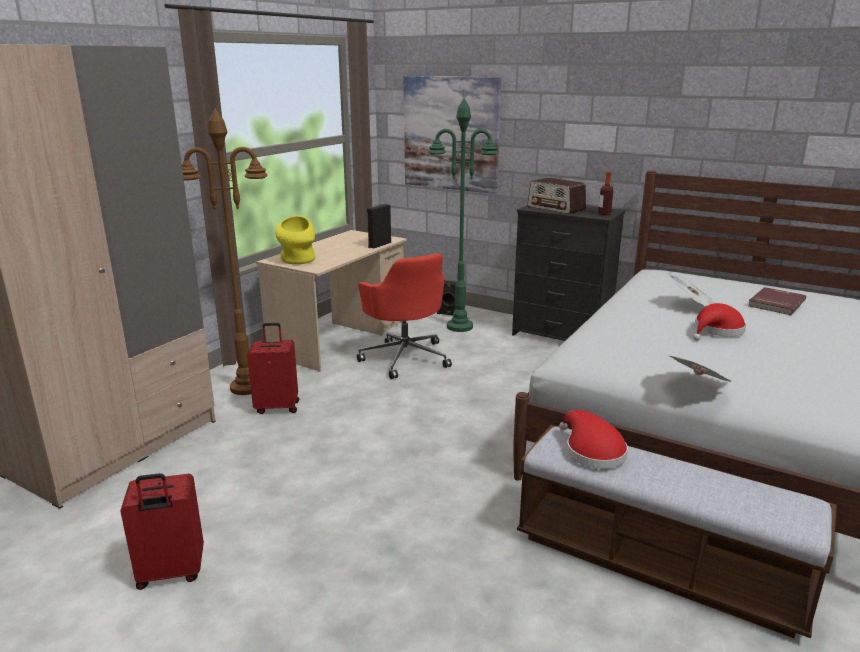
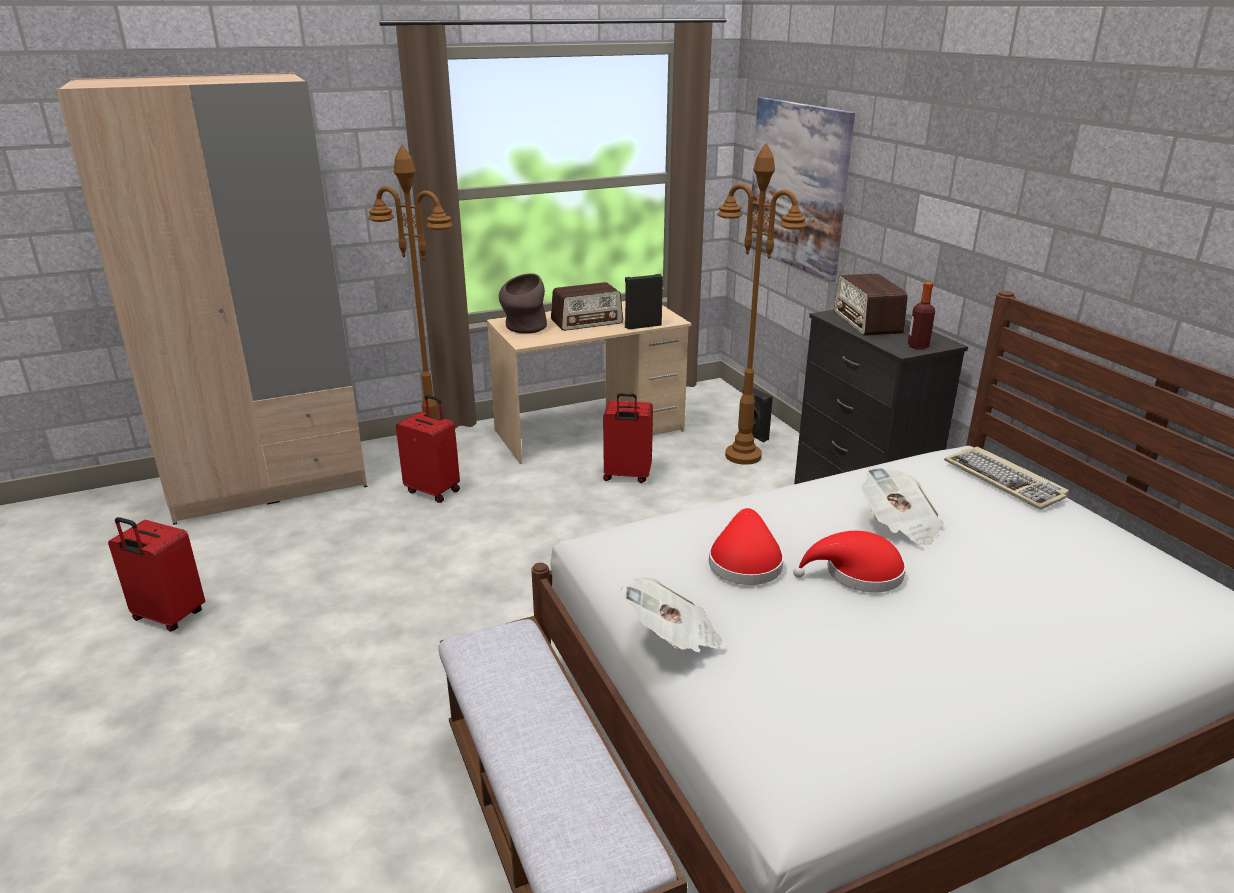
camera: 35 degrees right, 5 degrees up
yellow vase [275,216,315,264] -> brown vase [499,273,547,334]
red office chair [357,253,452,379] -> red suitcase [603,393,653,483]
green floor lamp [428,98,498,332] -> brown floor lamp [717,143,807,465]
red hat [559,410,628,469] -> red hat moved to [709,508,784,585]
red book [748,287,806,315] -> none
none -> radio [551,282,623,331]
none -> keyboard [944,447,1069,510]

